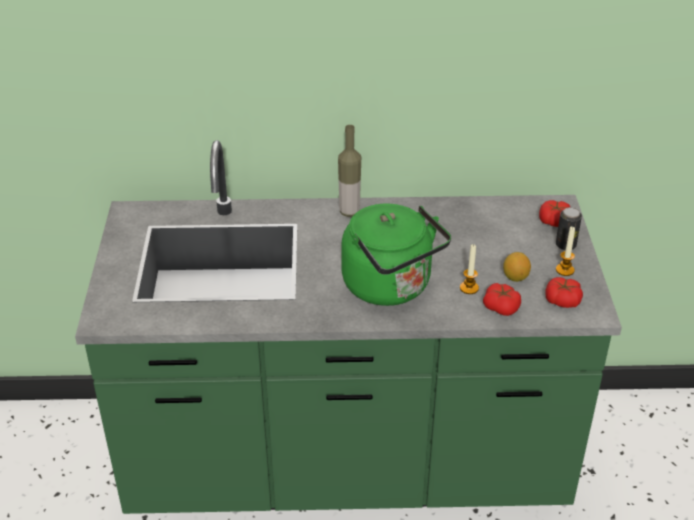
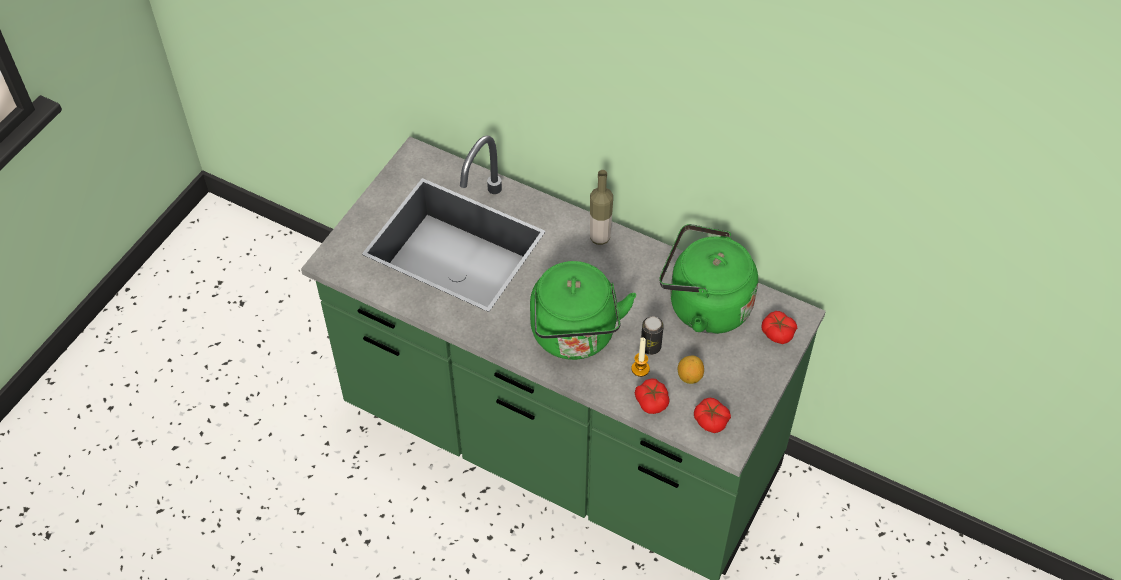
camera: 30 degrees right, 15 degrees up
can [556,207,582,250] -> can moved to [641,316,664,355]
candle [556,226,575,276] -> none
none -> green kettle [659,224,758,334]

